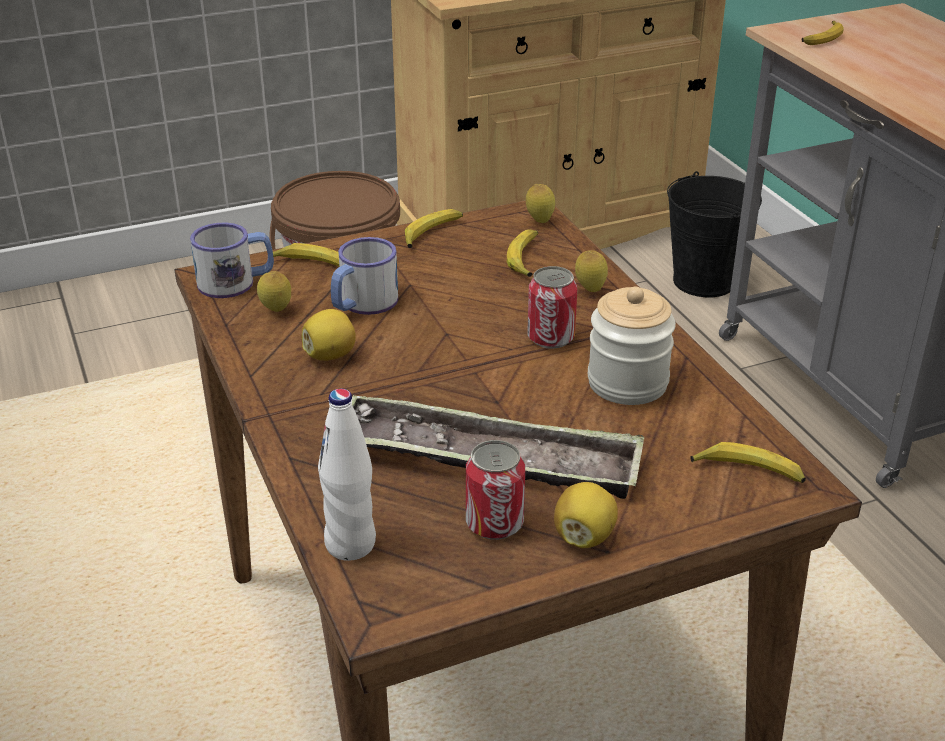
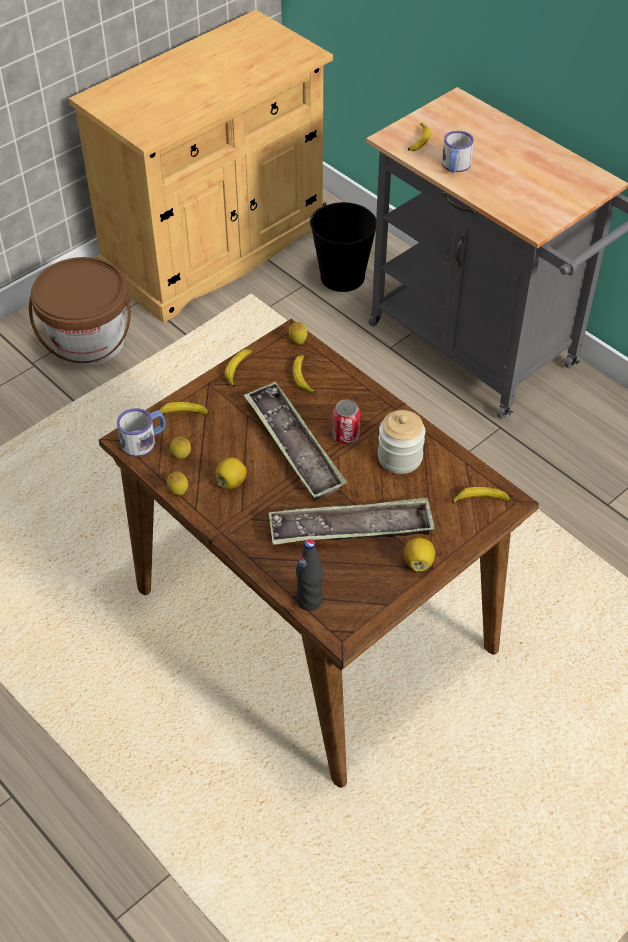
camera: 20 degrees left, 15 degrees up
white bottle [318,389,376,561] -> black bottle [296,539,323,611]
mug [331,237,398,315] -> mug moved to [442,131,474,173]
can [466,440,525,540] -> none
lemon [575,250,608,292] -> lemon moved to [167,472,188,495]
none -> tray [244,382,347,501]

